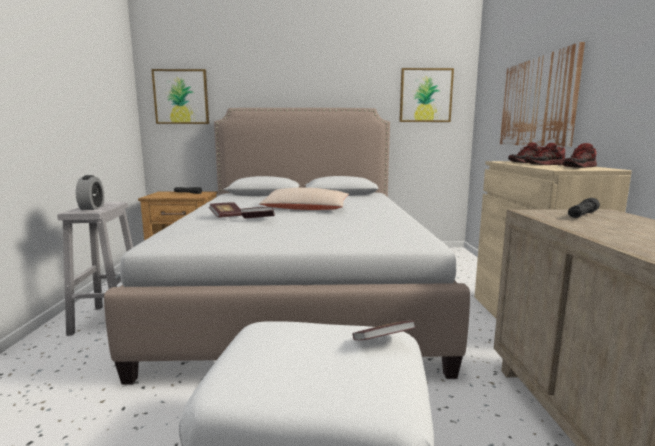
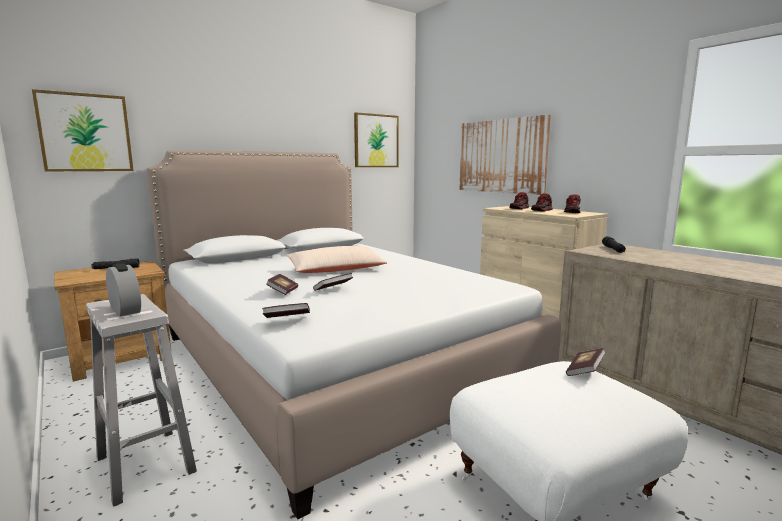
camera: 35 degrees left, 0 degrees up
none -> book [262,303,310,318]

